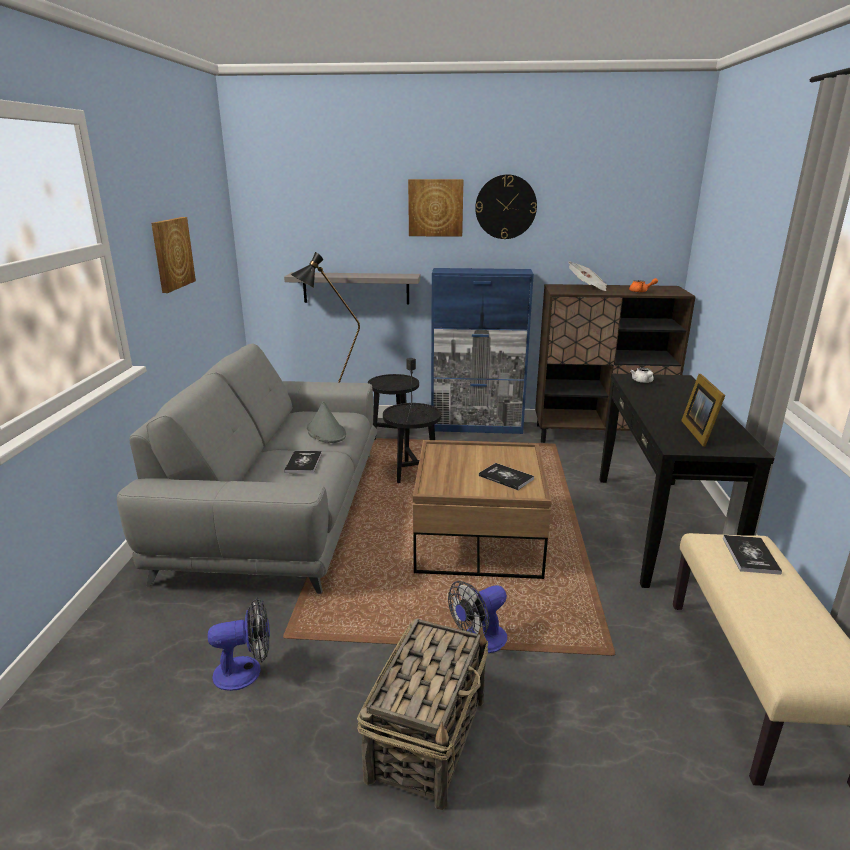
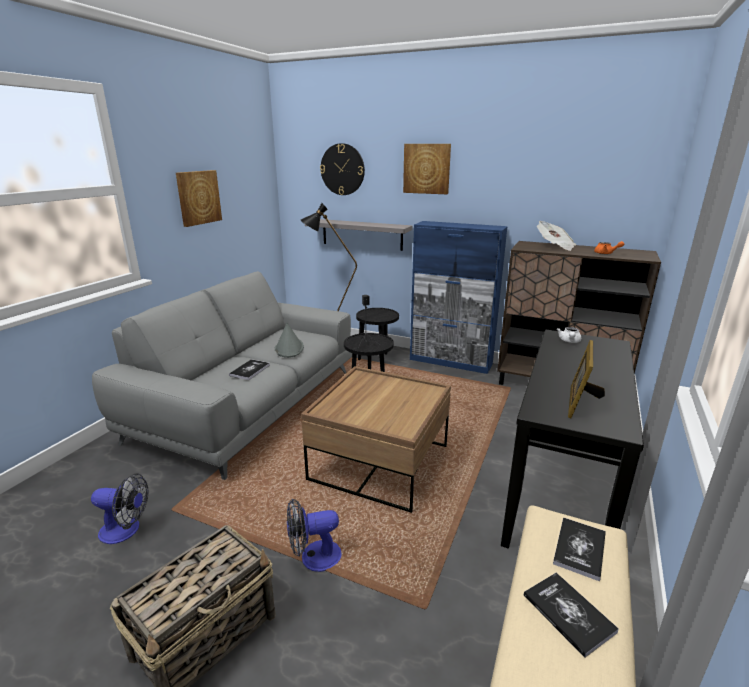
camera: 20 degrees right, 0 degrees up
wall clock [475,174,537,239] -> wall clock moved to [320,143,365,195]
book [479,463,534,490] -> book moved to [524,573,619,658]

